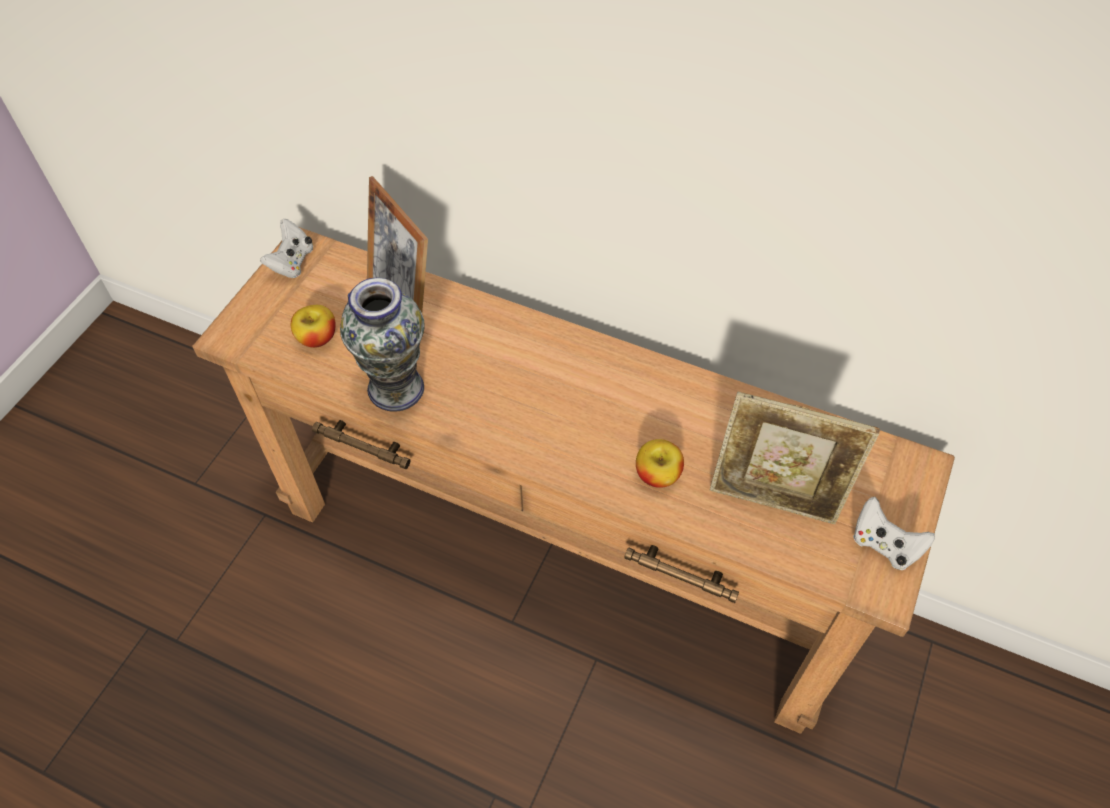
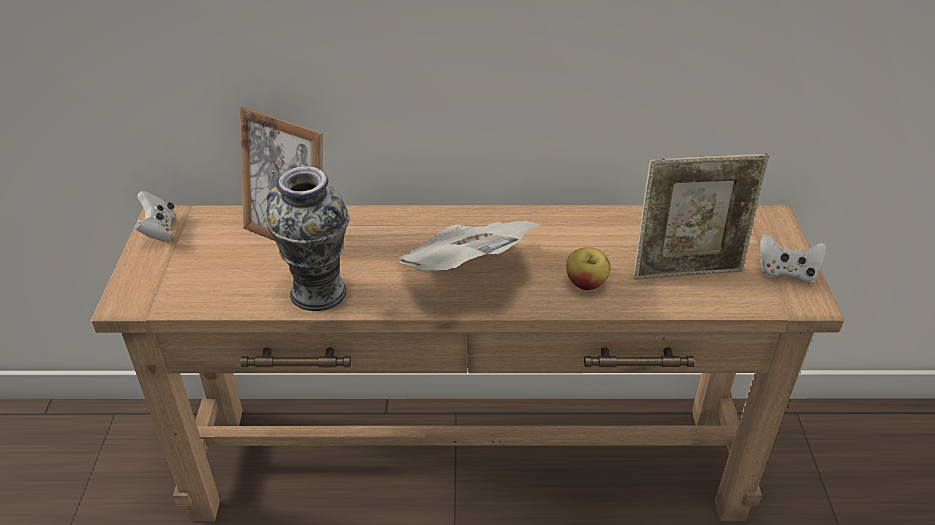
camera: 25 degrees left, 15 degrees down
apple [291,305,336,348] -> none
none -> newspaper [396,220,540,271]

